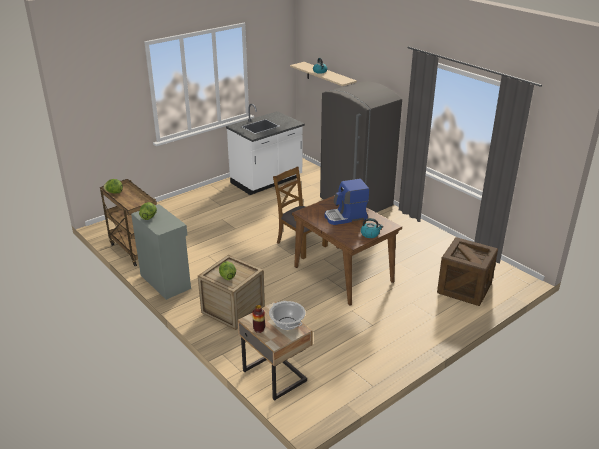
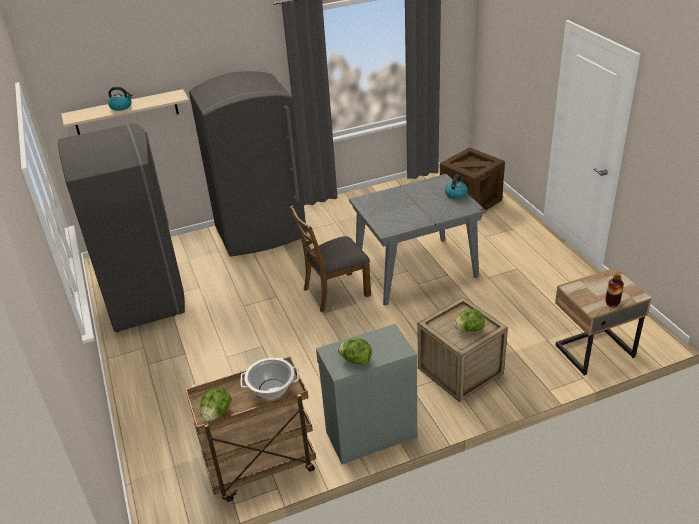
camera: 70 degrees left, 5 degrees up
white counter [226,104,305,195] -> grey fridge [58,123,185,332]
cooking pot [269,301,306,330] -> cooking pot moved to [240,358,299,399]
brown dining table [292,195,402,306] -> grey dining table [349,174,486,305]
coffee machine [324,179,369,225] -> none

